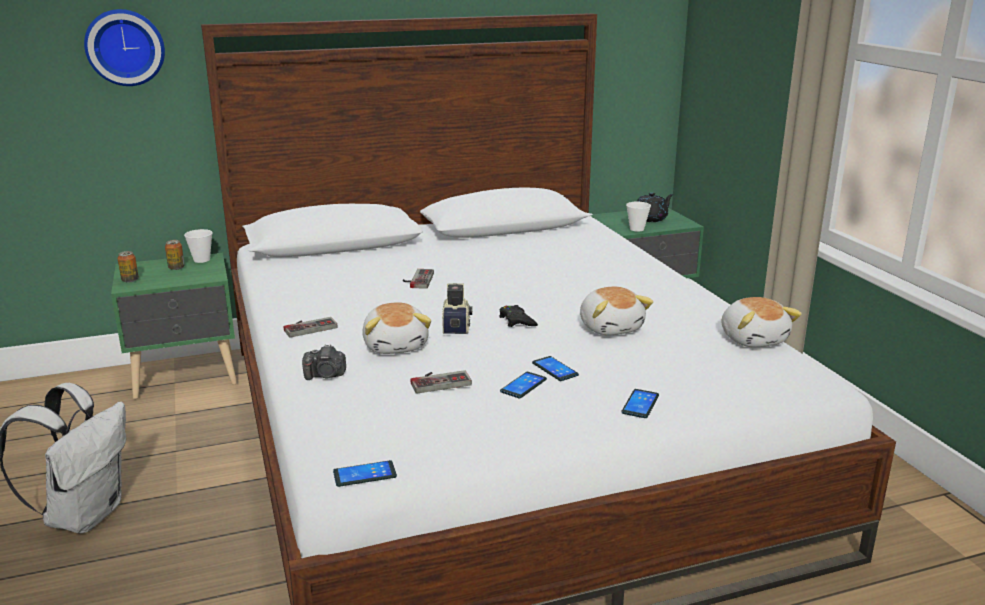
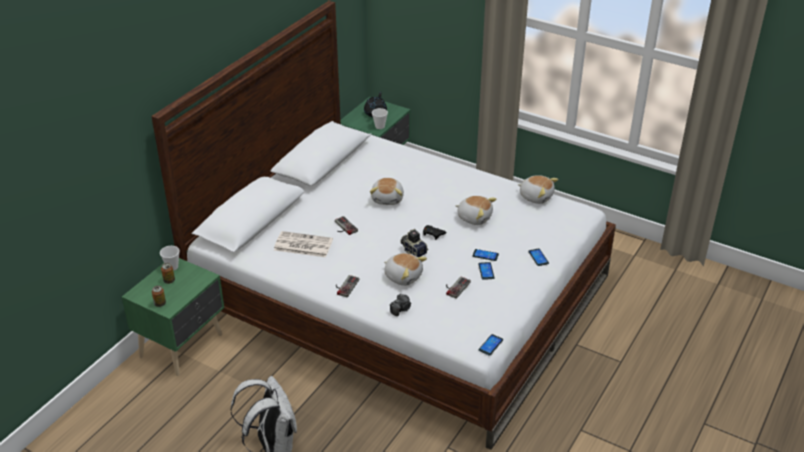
camera: 40 degrees left, 15 degrees up
wall clock [84,9,165,86] -> none
none -> newspaper [274,231,333,257]
none -> plush toy [370,178,404,205]

